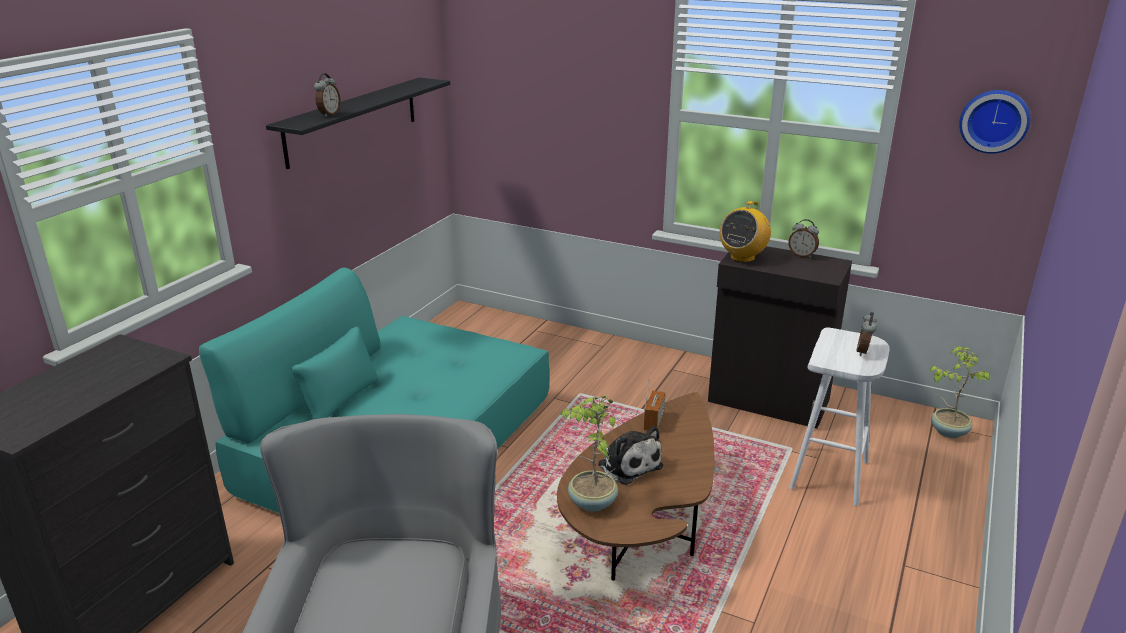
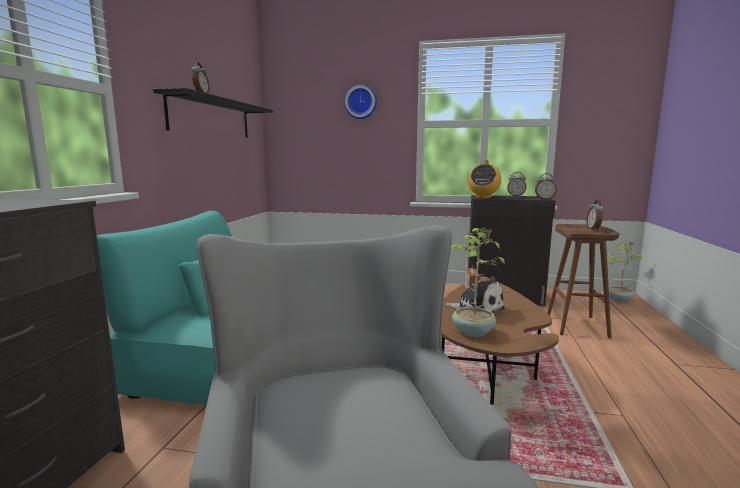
camera: 15 degrees left, 15 degrees down
white stool [789,327,890,506] -> brown stool [547,224,619,338]
wall clock [959,90,1030,154] -> wall clock moved to [344,84,377,119]
none -> alarm clock [535,173,557,200]

